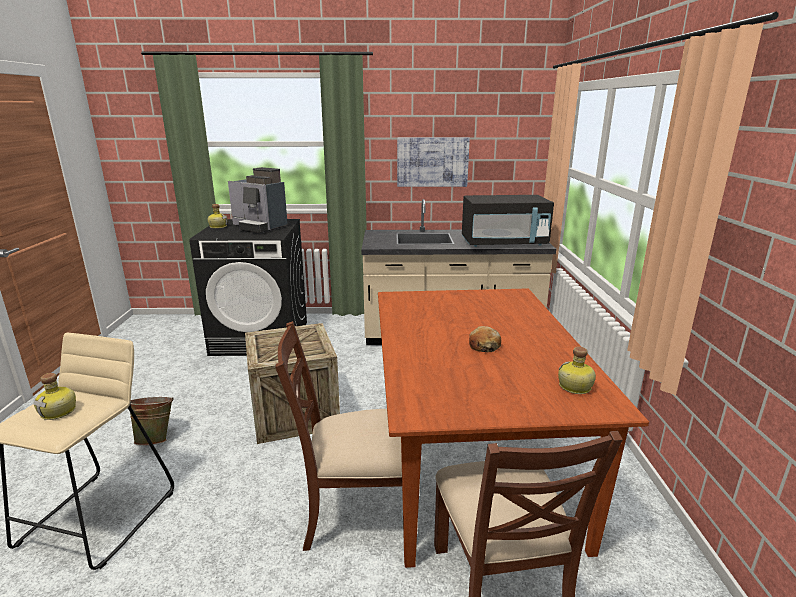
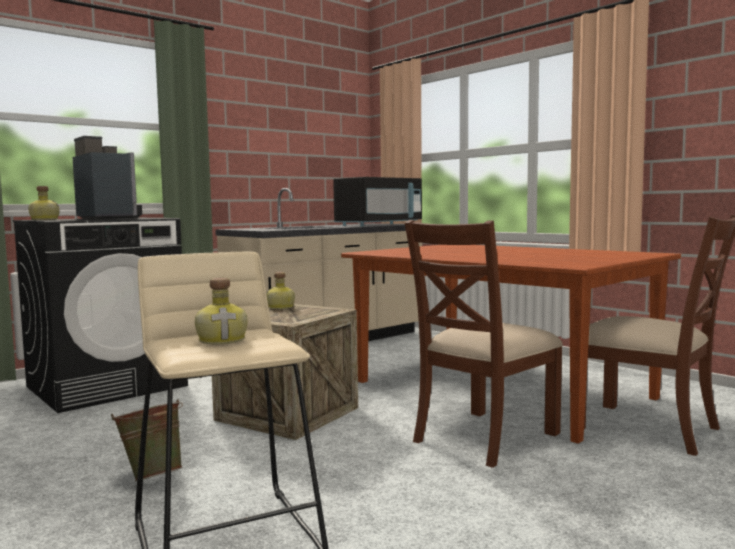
camera: 40 degrees left, 15 degrees down
coffee machine [228,167,288,234] -> coffee machine turned 120 degrees counterclockwise [72,136,142,219]
picture [397,137,470,187] -> none
bread [469,326,501,352] -> none
bottle [558,347,596,394] -> bottle moved to [266,272,295,309]

